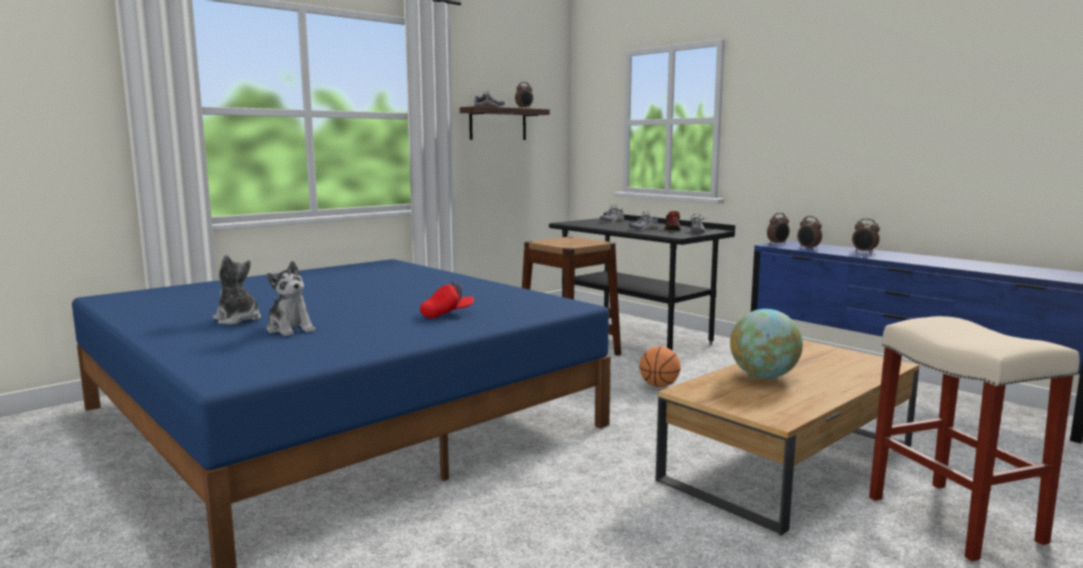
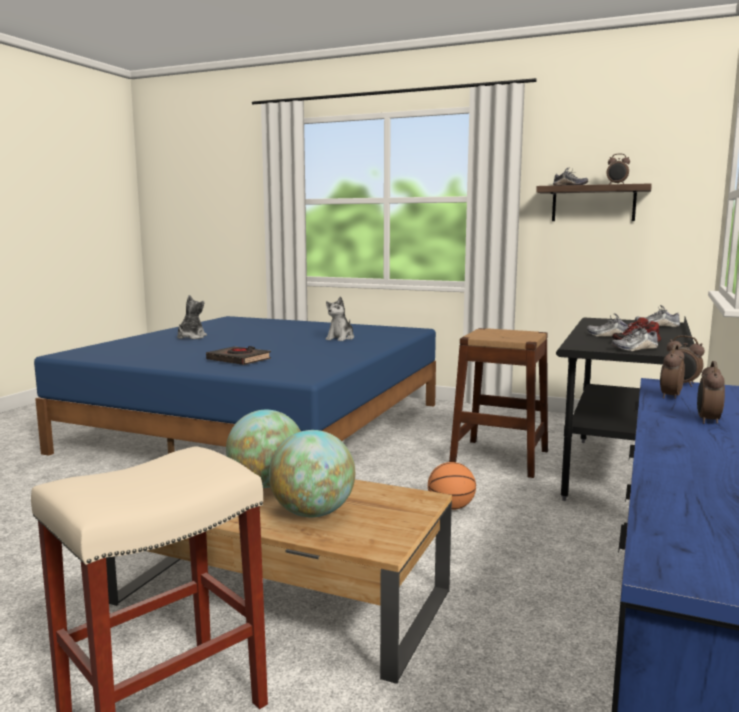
camera: 65 degrees right, 0 degrees up
plush toy [266,261,315,336] -> plush toy moved to [325,296,354,341]
red cap [420,281,474,318] -> black book [206,346,271,365]
none -> globe [269,430,355,518]

